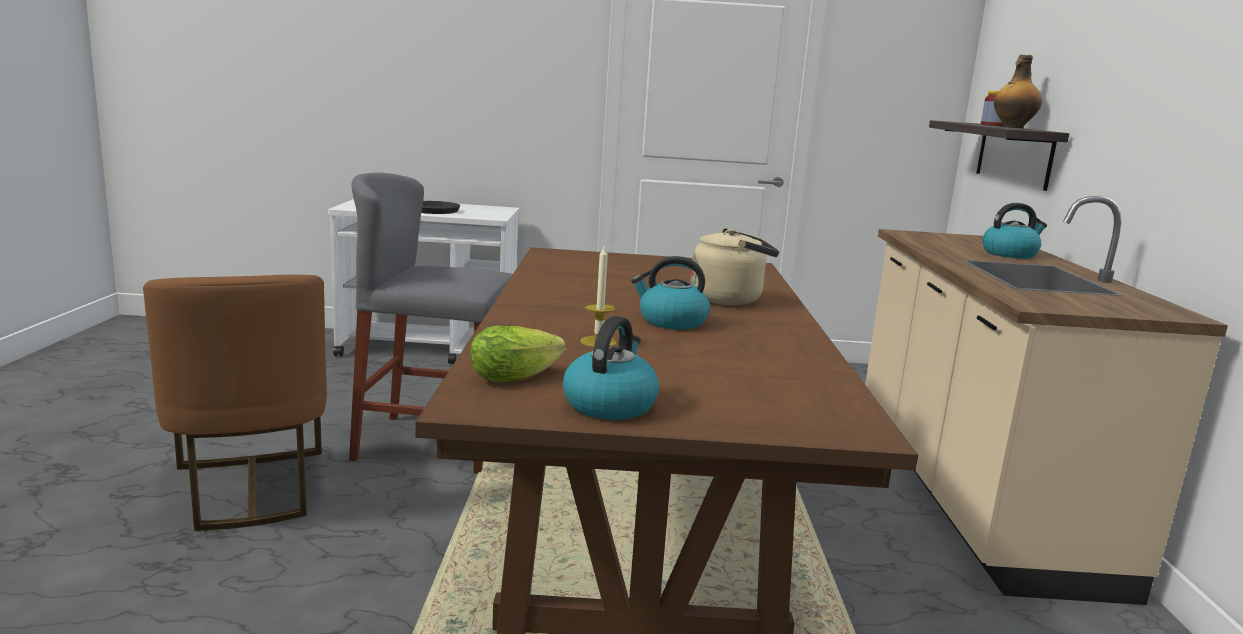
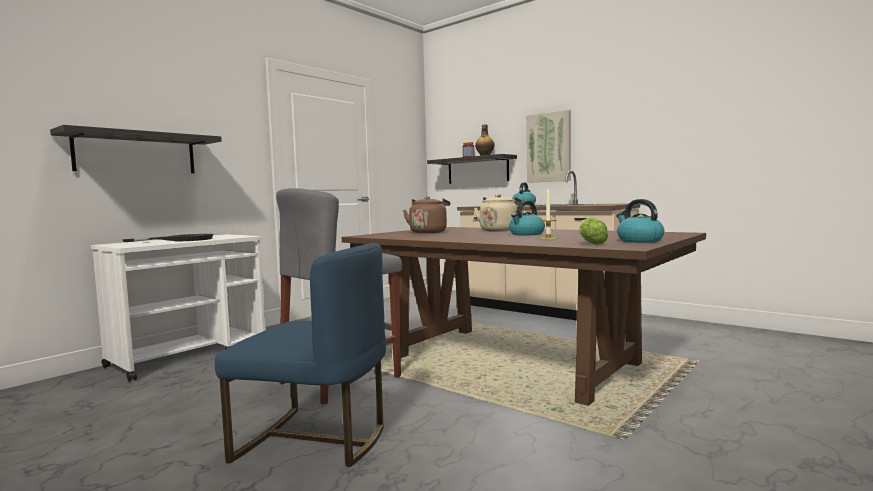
camera: 50 degrees left, 10 degrees down
brown chair [143,275,327,531] -> blue chair [215,243,386,467]
none -> shelf [50,125,222,173]
none -> brown kettle [403,196,450,234]
none -> picture [526,110,571,183]

